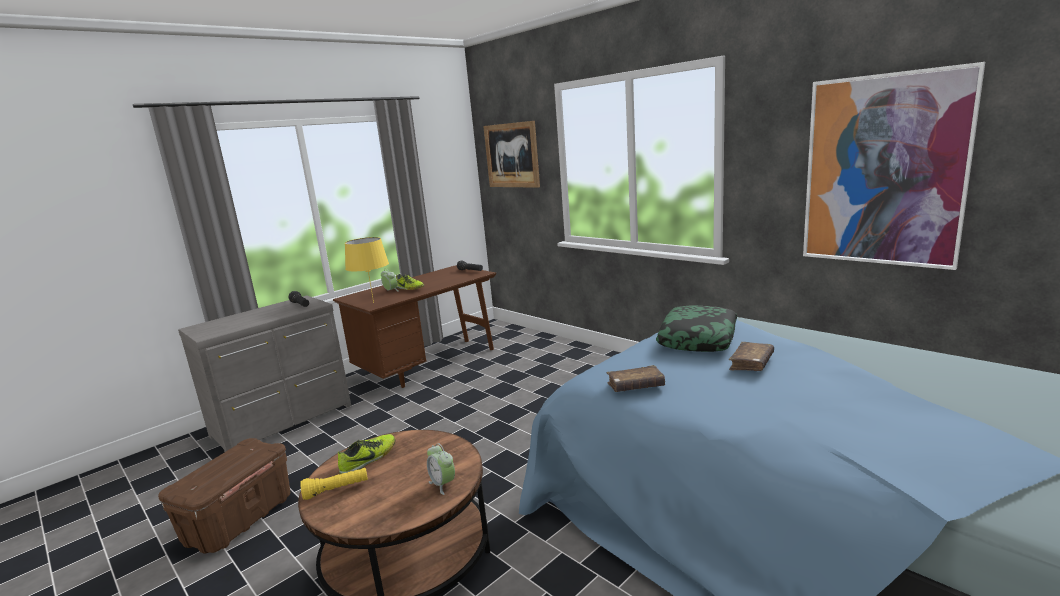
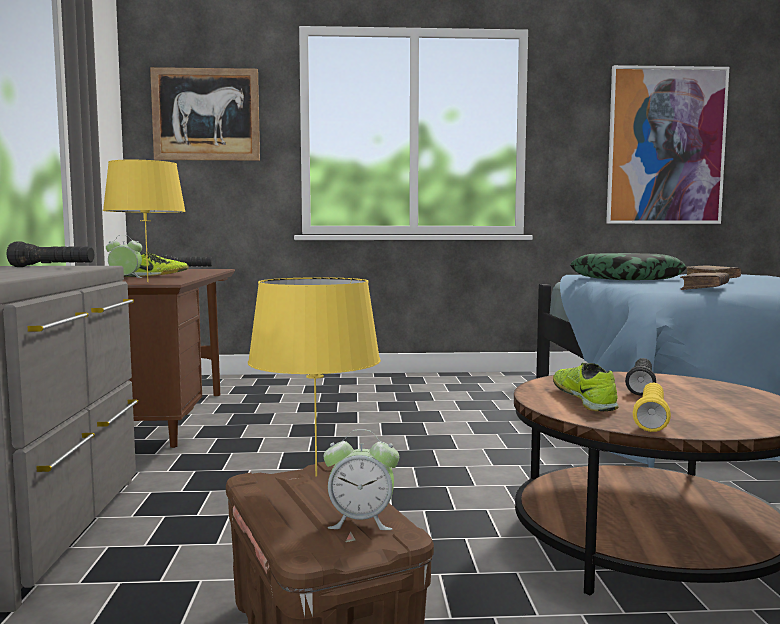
camera: 50 degrees left, 10 degrees down
alarm clock [427,443,455,495] -> alarm clock moved to [324,429,399,530]
none -> yellow table lamp [248,277,381,477]
none -> black flashlight [625,358,656,396]

